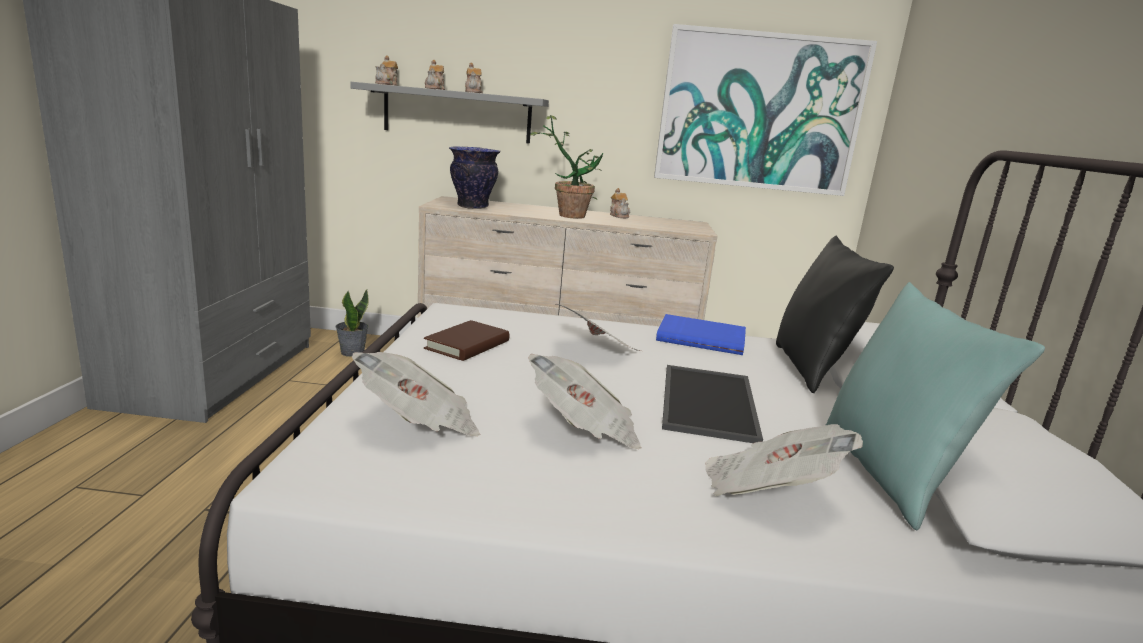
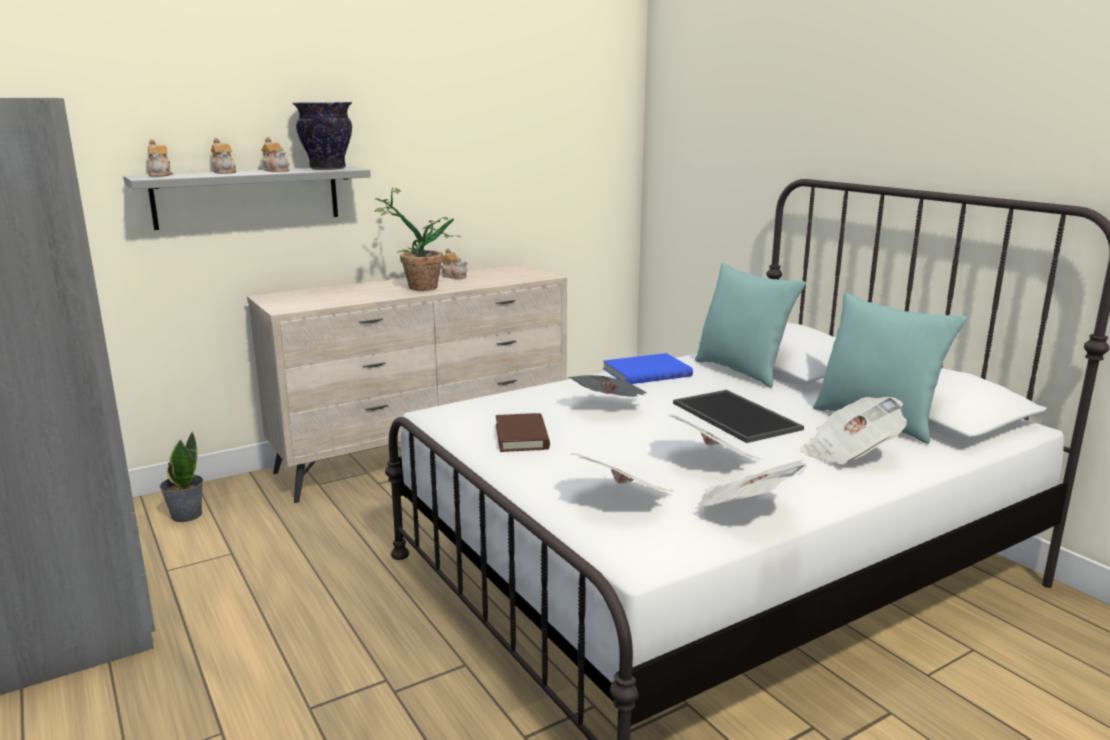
camera: 35 degrees left, 0 degrees up
vase [449,146,501,209] -> vase moved to [292,102,352,170]
picture [654,24,877,196] -> none
black pillow [776,236,894,393] -> turquoise pillow [695,263,806,388]
none -> newspaper [695,460,807,509]

